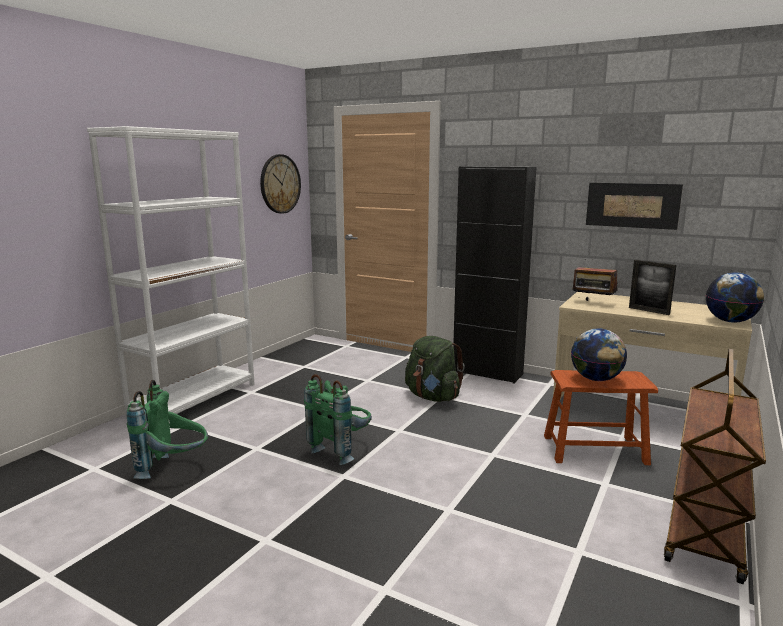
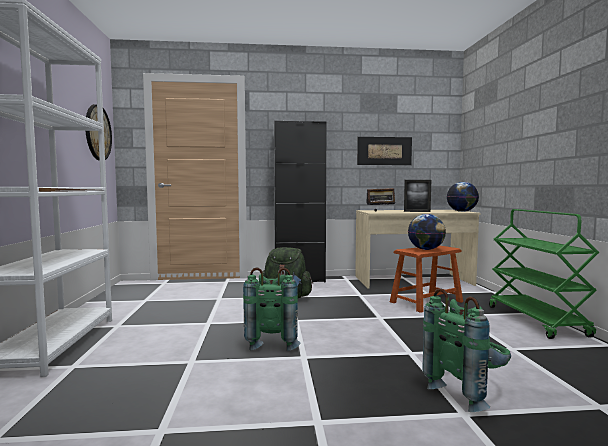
camera: 35 degrees left, 10 degrees down
green backpack [126,380,208,479] -> green backpack moved to [422,288,511,412]
brown cart [664,349,766,584] -> green cart [489,209,599,339]

